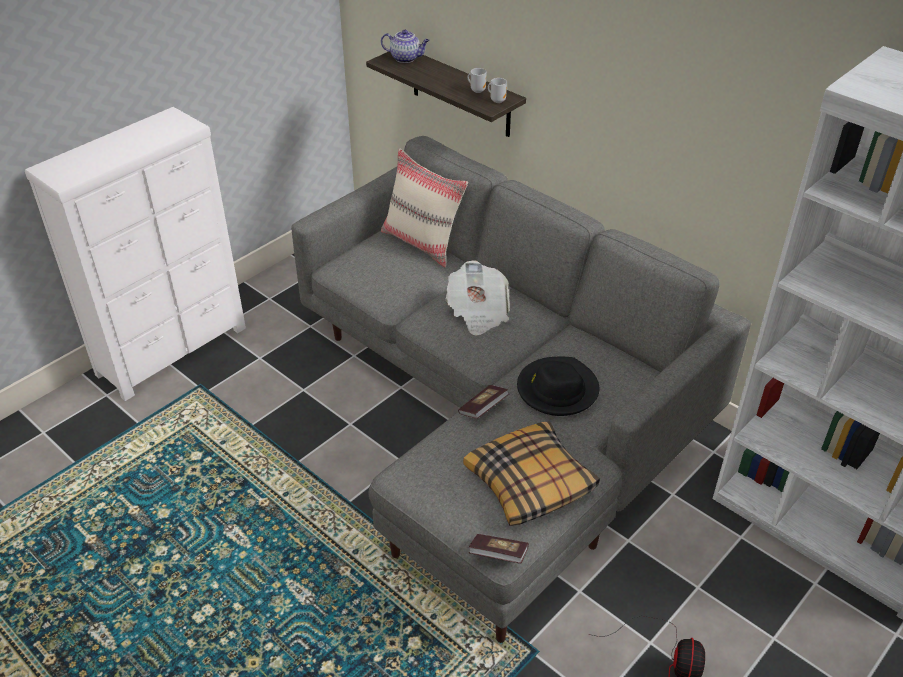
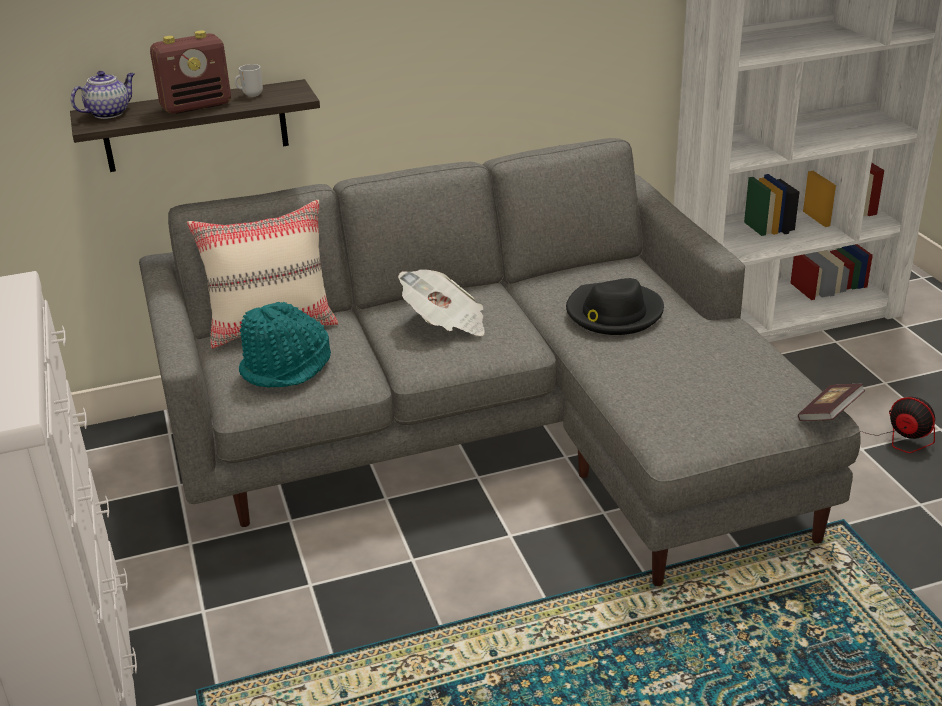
camera: 60 degrees left, 10 degrees down
book [458,385,510,419] -> none
pillow [463,421,600,526] -> none
mug [488,78,507,103] -> none
none -> radio [150,31,231,114]
none -> turquoise hat [239,302,331,388]

